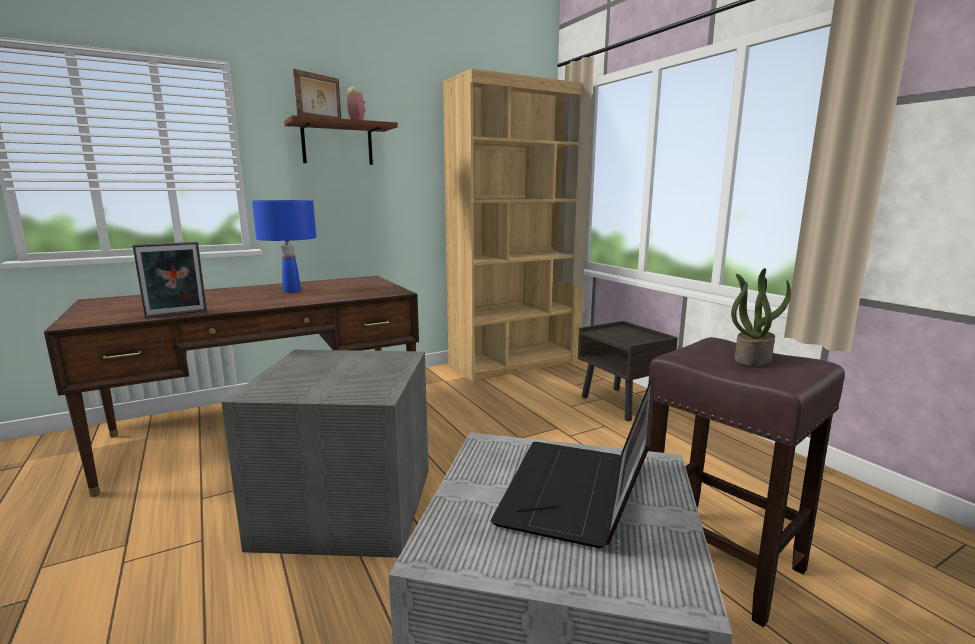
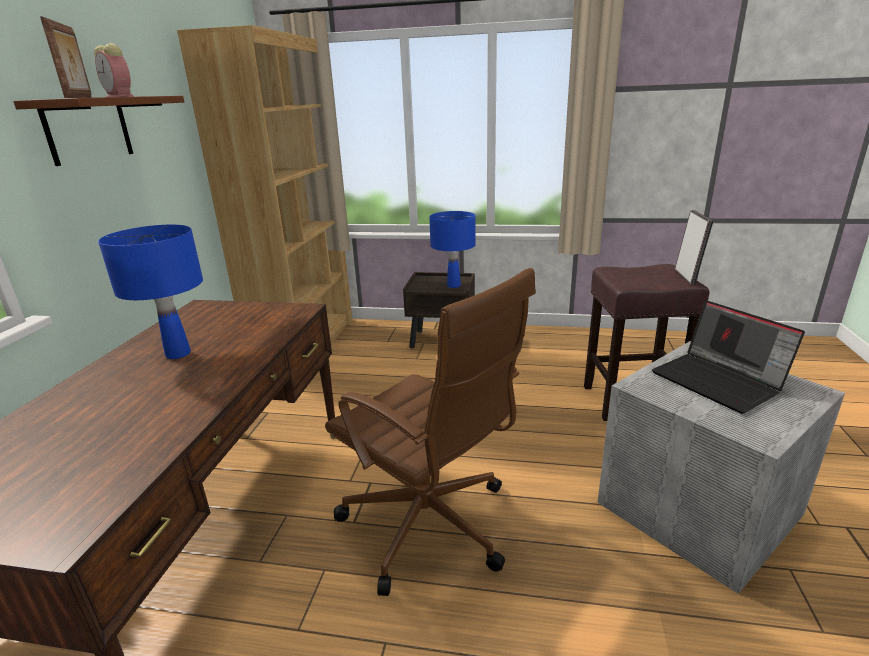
camera: 50 degrees left, 10 degrees up
picture frame [132,242,207,318] -> picture frame moved to [675,210,713,285]
grey storage box [221,350,429,558] -> brown office chair [325,268,536,596]
potted plant [731,268,791,366] -> none
none -> blue table lamp [429,211,476,288]

